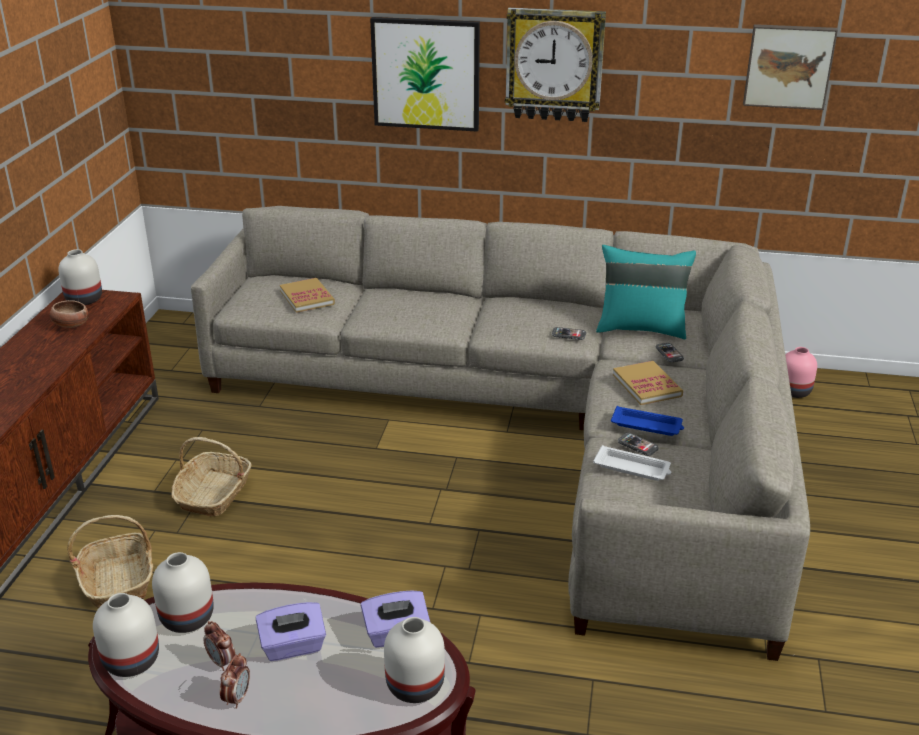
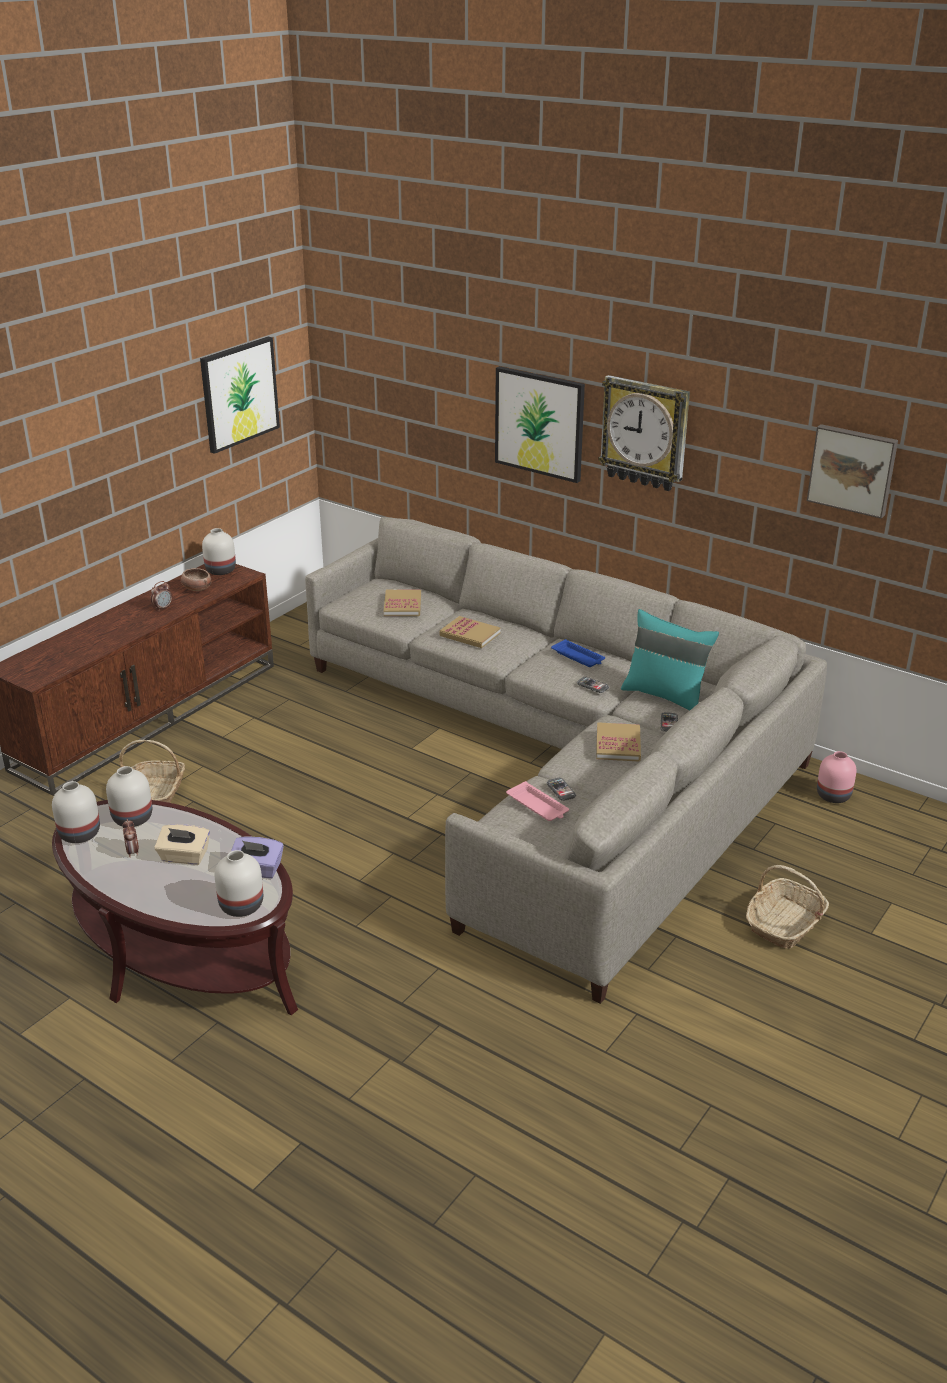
camera: 25 degrees right, 0 degrees up
basket [171,437,252,516] -> basket moved to [746,865,829,949]
alarm clock [220,653,250,709] -> alarm clock moved to [150,581,172,610]
purple tissue box [256,602,326,661] -> beige tissue box [154,824,210,865]
white tray [593,445,671,481] -> pink tray [506,781,569,821]
blue tray [611,406,684,436] -> blue tray moved to [551,639,605,667]
none -> picture [200,337,280,454]
none -> book [439,616,501,648]

